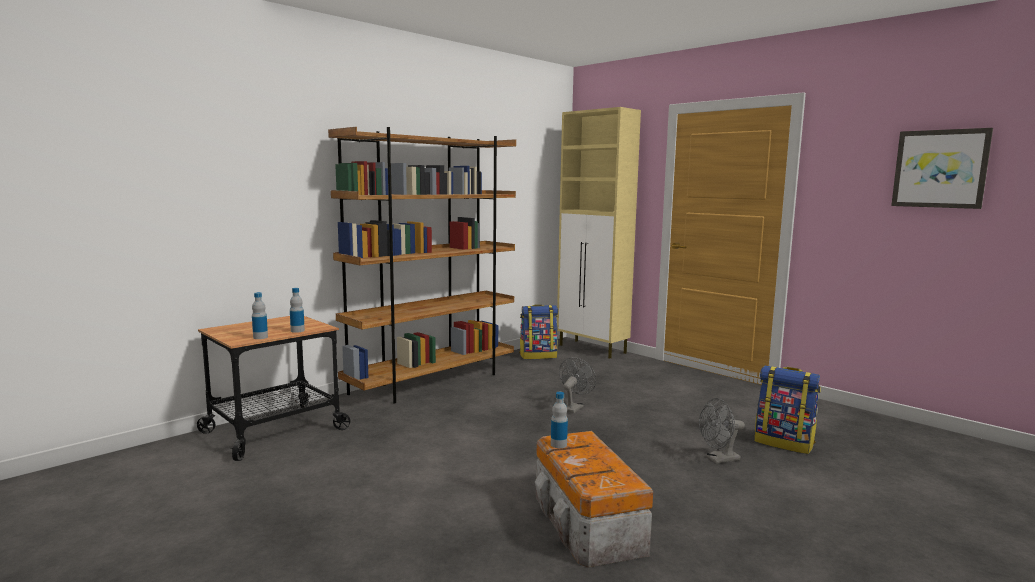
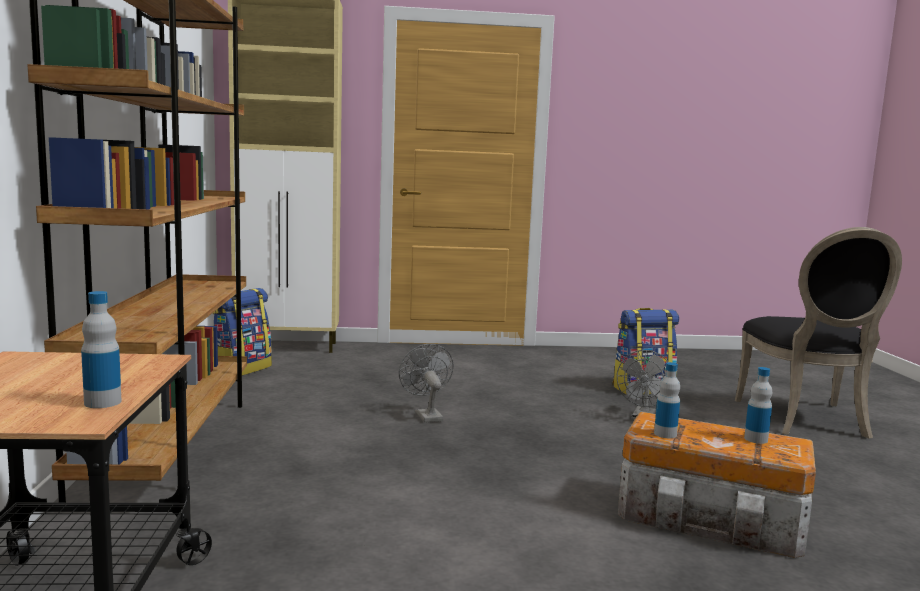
camera: 50 degrees left, 0 degrees up
bottle [290,288,305,333] -> bottle moved to [744,367,772,444]
picture [891,128,993,209] -> none
none -> black chair [735,227,902,439]

